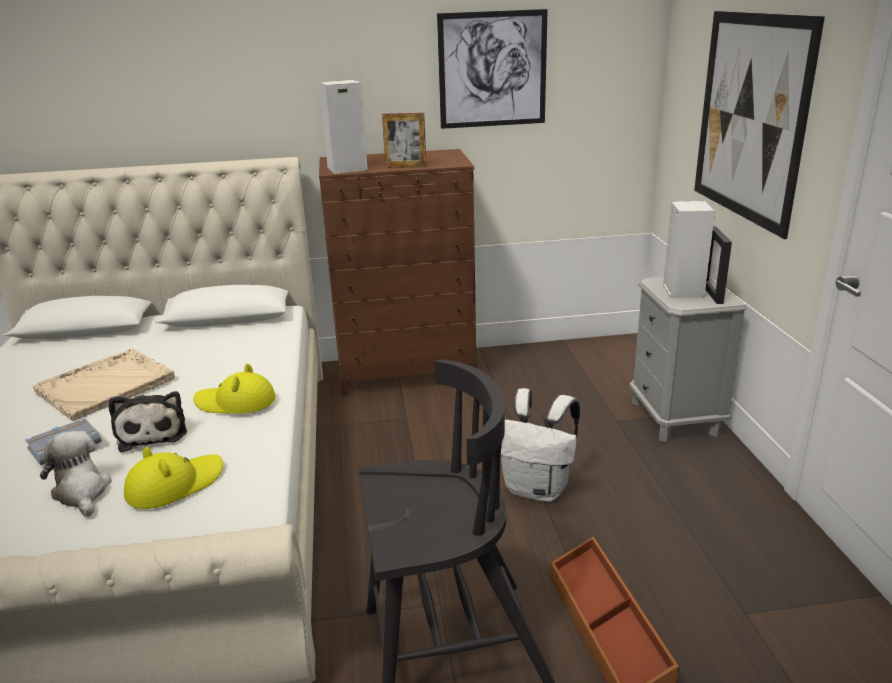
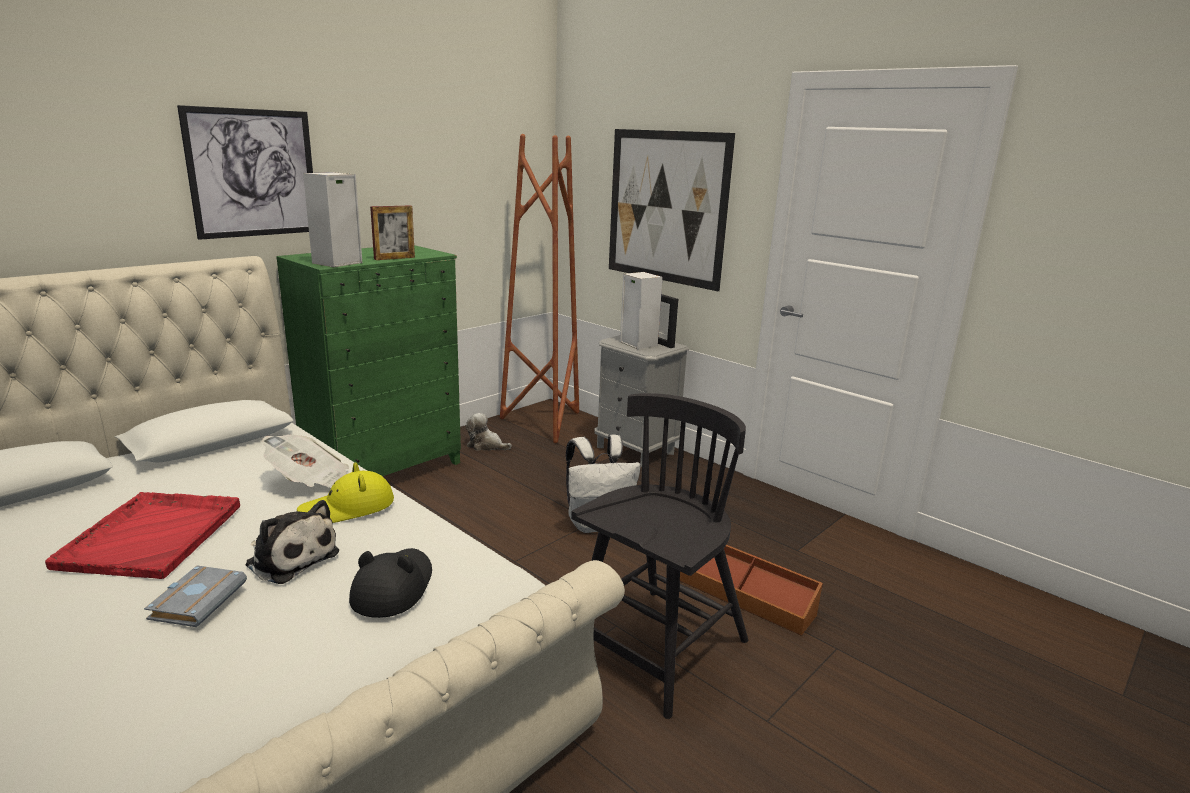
camera: 40 degrees left, 5 degrees down
beige tray [33,349,175,421] -> red tray [45,492,240,579]
plush toy [40,431,112,517] -> plush toy moved to [466,413,512,451]
yellow hat [124,447,223,509] -> black hat [349,548,432,618]
brown dresser [319,149,477,396] -> green dresser [276,245,461,476]
picture [437,9,548,129] -> picture moved to [177,105,313,240]
none -> newspaper [262,435,349,488]
none -> brown clothes rack [500,134,579,443]

